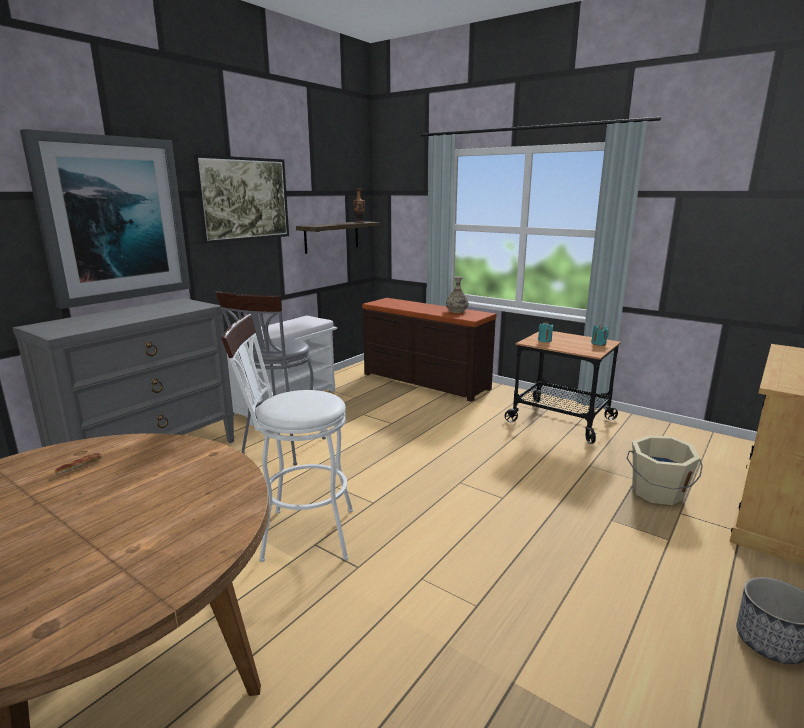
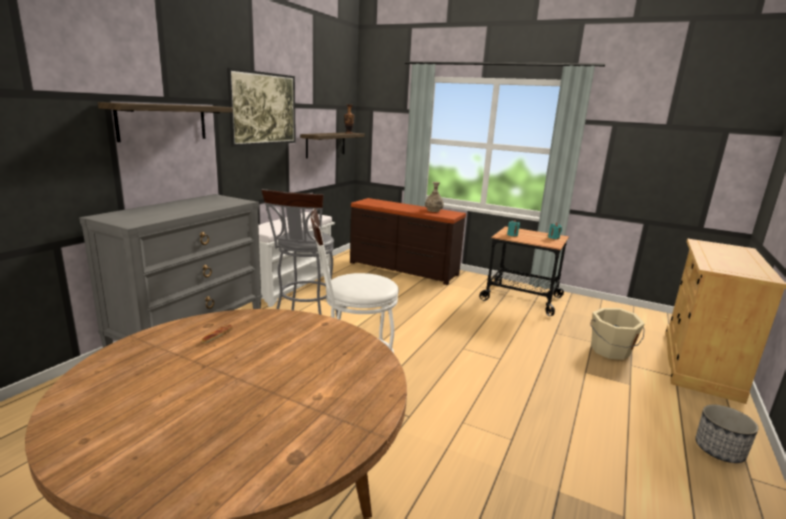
camera: 10 degrees left, 0 degrees up
picture [20,129,190,309] -> shelf [98,102,233,142]

